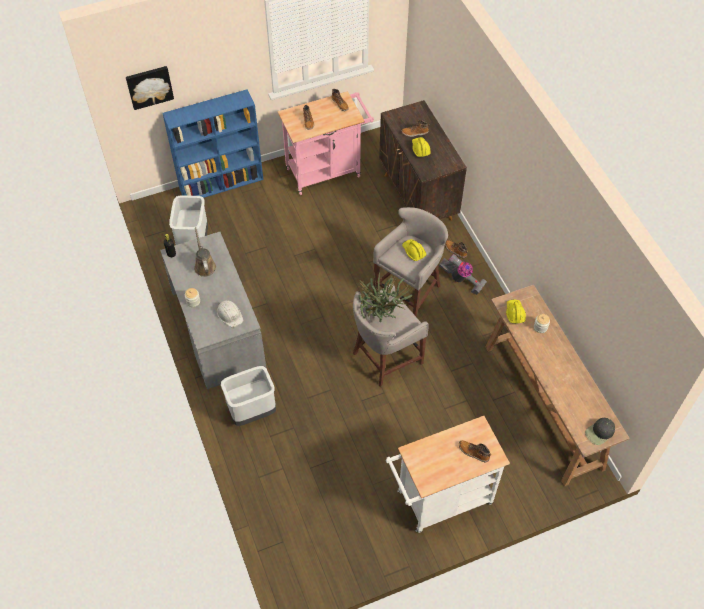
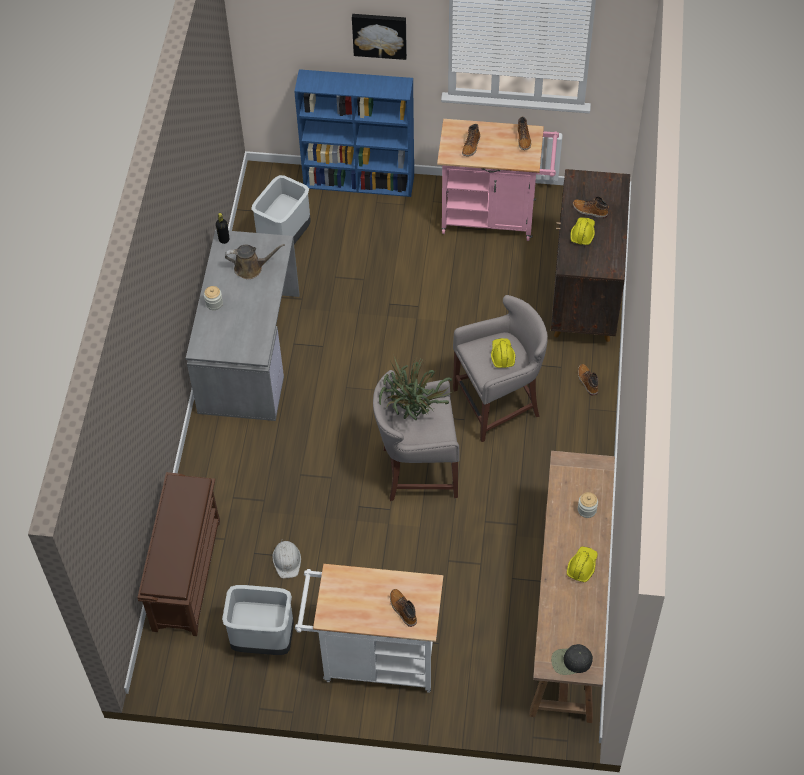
camera: 30 degrees right, 0 degrees up
picture [126,66,174,110] -> picture moved to [352,14,407,60]
brown watering can [194,227,216,277] -> brown watering can turned 75 degrees clockwise [225,244,285,279]
white hard hat [217,300,243,328] -> white hard hat moved to [272,539,301,578]
grey trash can [221,366,276,426] -> grey trash can moved to [222,585,294,655]
vacuum cleaner [439,254,487,294] -> none
yellow hard hat [506,300,526,323] -> yellow hard hat moved to [567,546,598,582]
none -> brown shoe rack [137,472,220,636]

